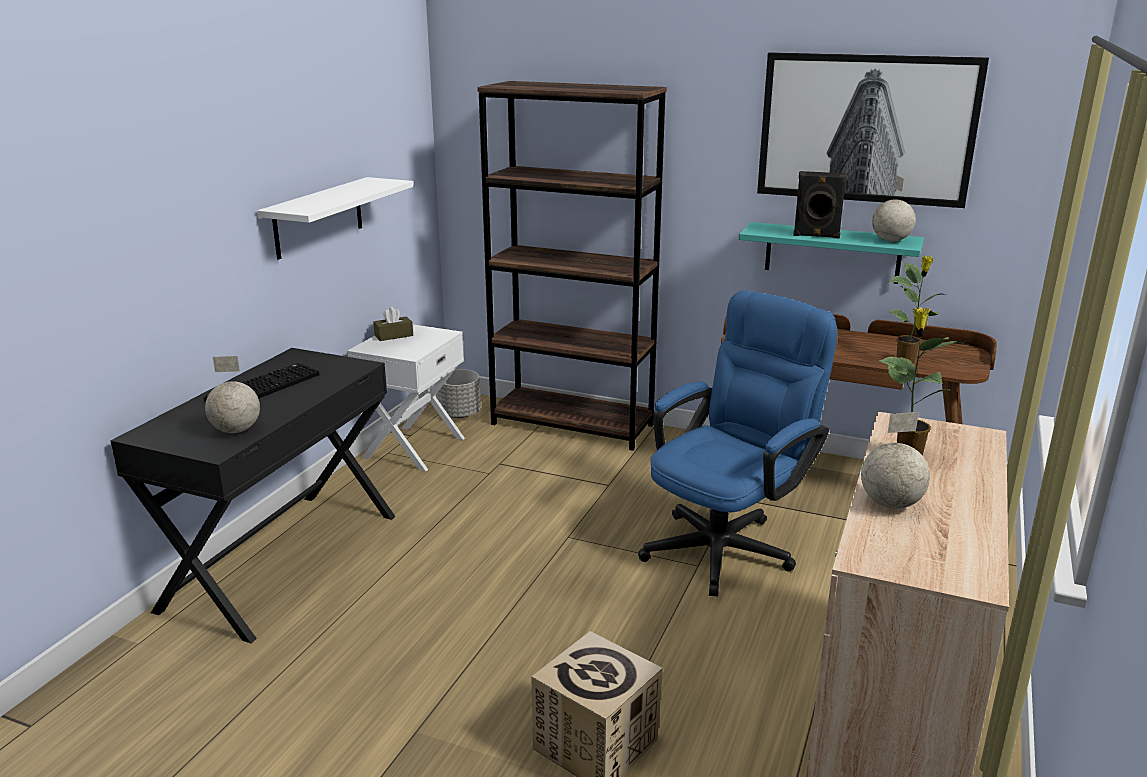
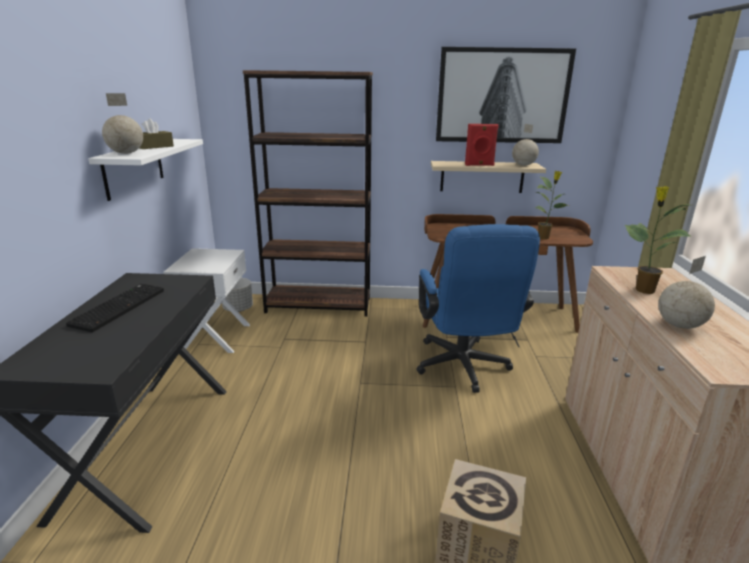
camera: 20 degrees left, 0 degrees up
globe [205,356,260,433] -> globe moved to [102,93,143,154]
brown tissue box [373,307,413,341] -> brown tissue box moved to [139,119,174,149]
blue office chair [638,291,837,596] -> blue office chair turned 150 degrees clockwise [417,224,540,393]
turquoise shelf [739,222,924,284] -> beige shelf [431,161,546,193]
black speaker [793,171,847,239] -> red speaker [465,124,499,166]

